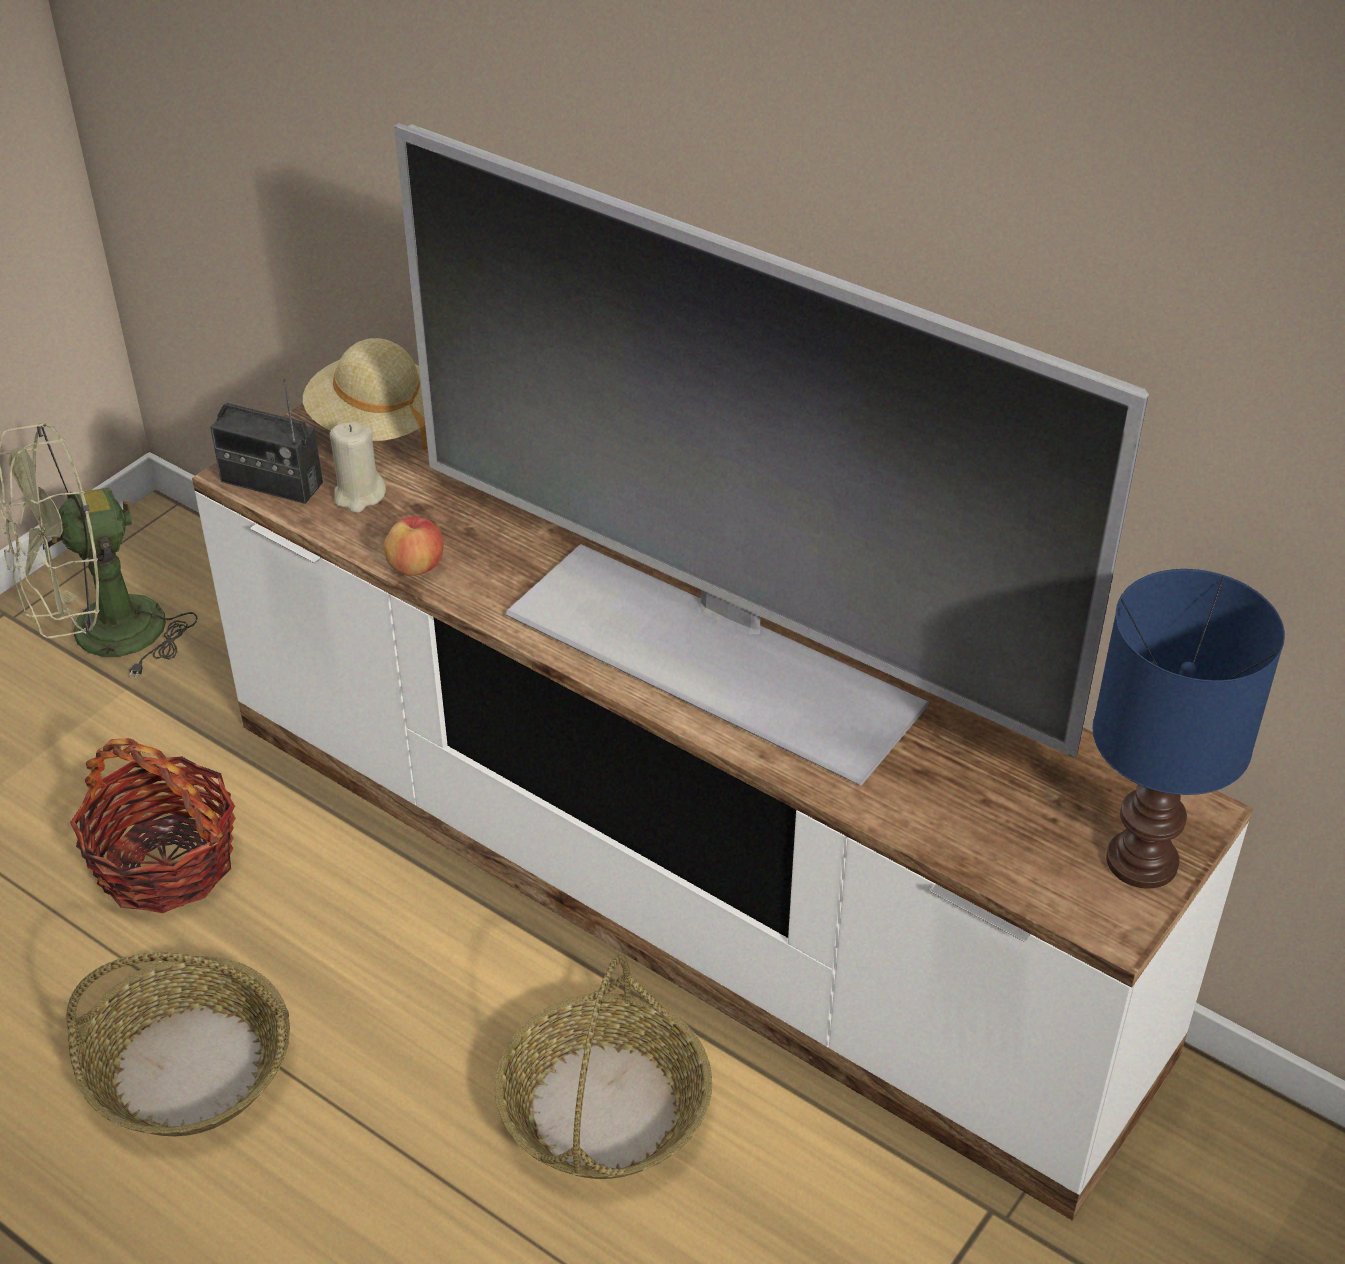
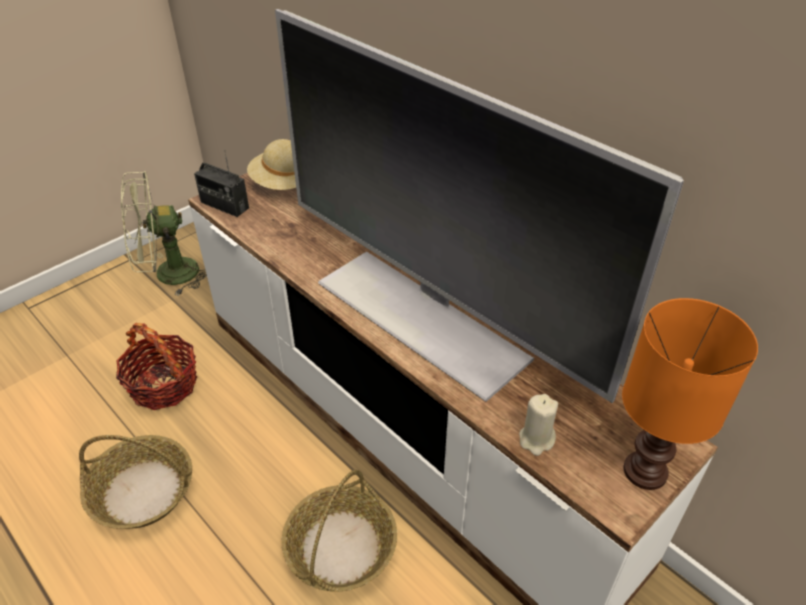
camera: 10 degrees right, 0 degrees up
beige candle [330,421,386,513] -> beige candle moved to [519,394,558,456]
apple [384,516,444,576] -> none
blue table lamp [1093,569,1285,889] -> orange table lamp [622,298,758,490]

